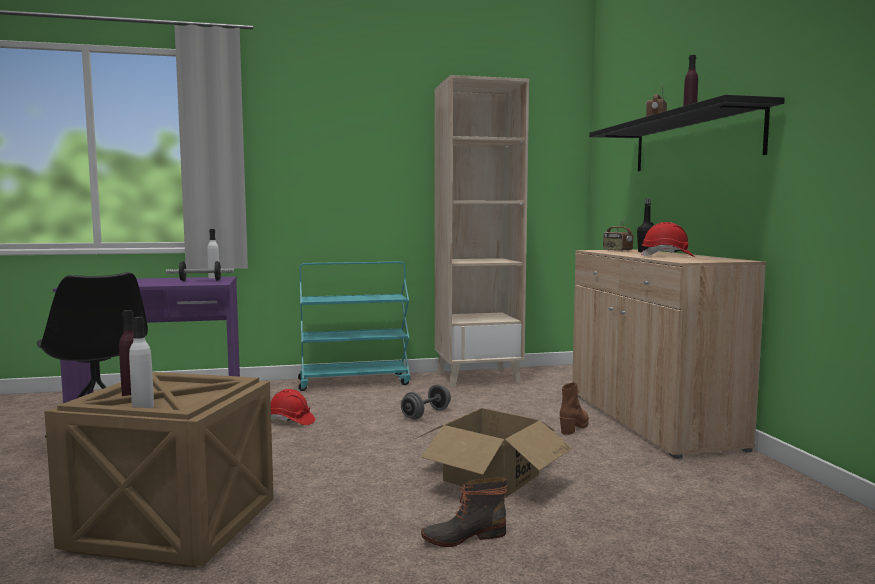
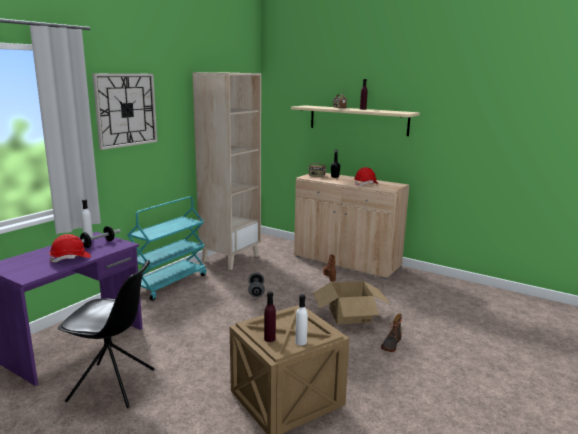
camera: 45 degrees left, 10 degrees up
red hard hat [271,389,315,425] -> red hard hat moved to [49,234,91,263]
black shelf [589,95,785,171] -> beige shelf [291,105,420,136]
none -> wall clock [92,73,157,150]

